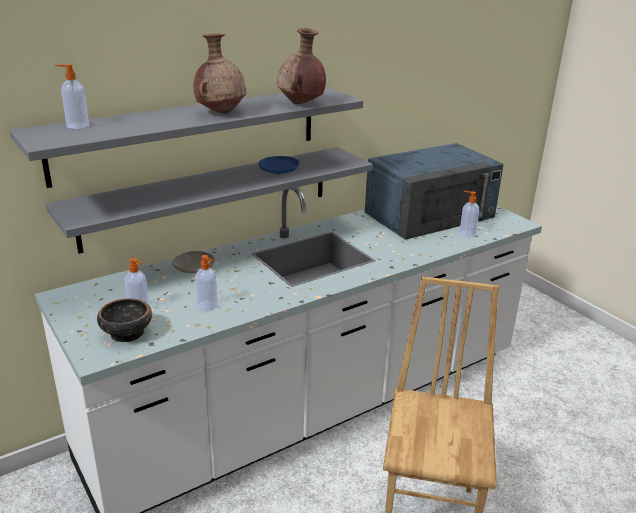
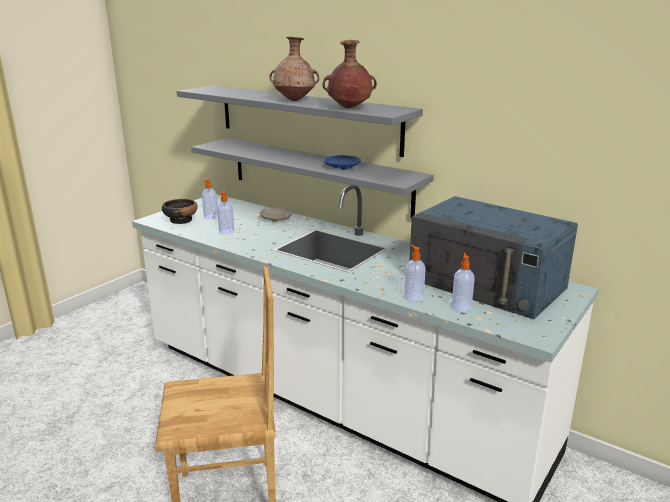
camera: 70 degrees right, 5 degrees down
soap dispenser [55,64,89,129] -> soap dispenser moved to [404,244,425,301]

